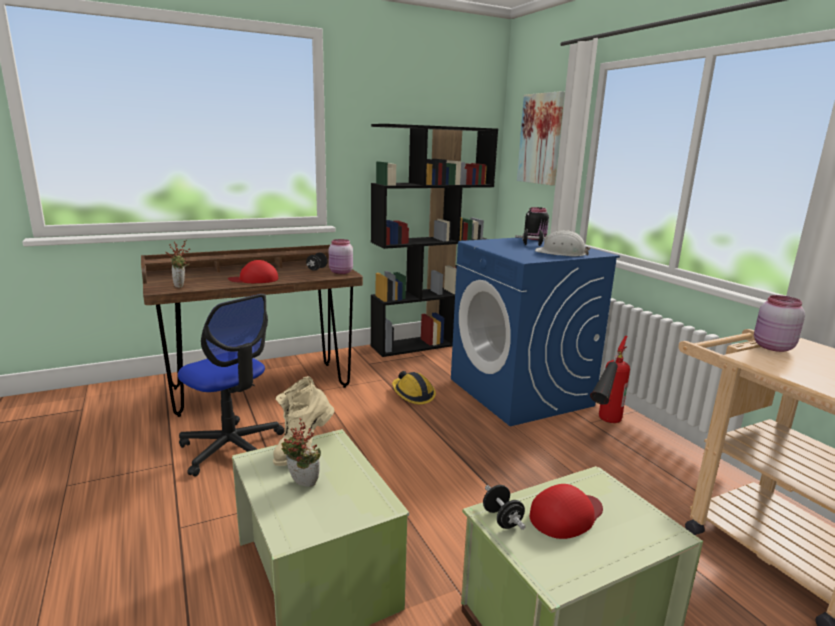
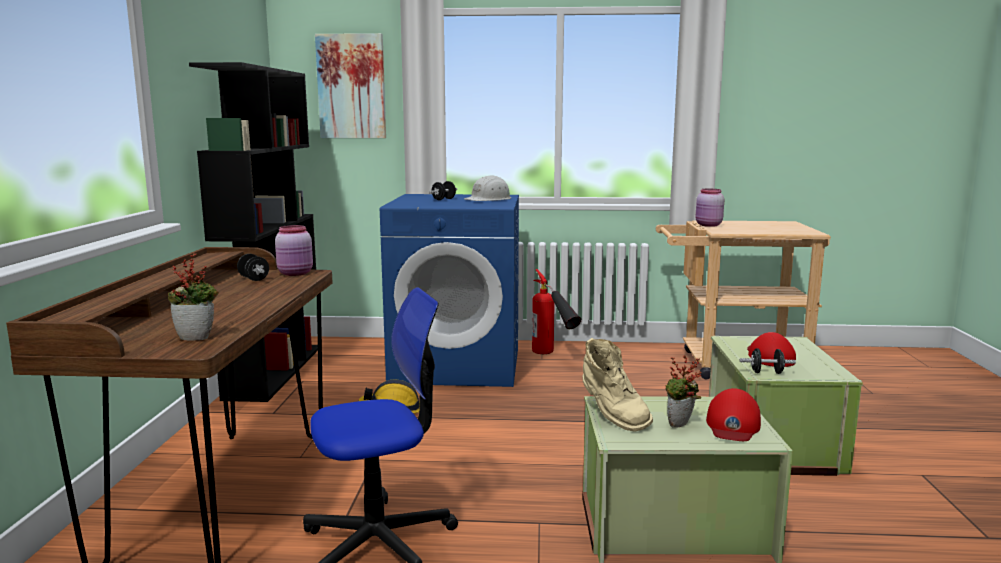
camera: 60 degrees left, 5 degrees down
red cap [228,260,278,283] -> red cap moved to [706,388,761,441]
black jar [524,207,549,240] -> none

